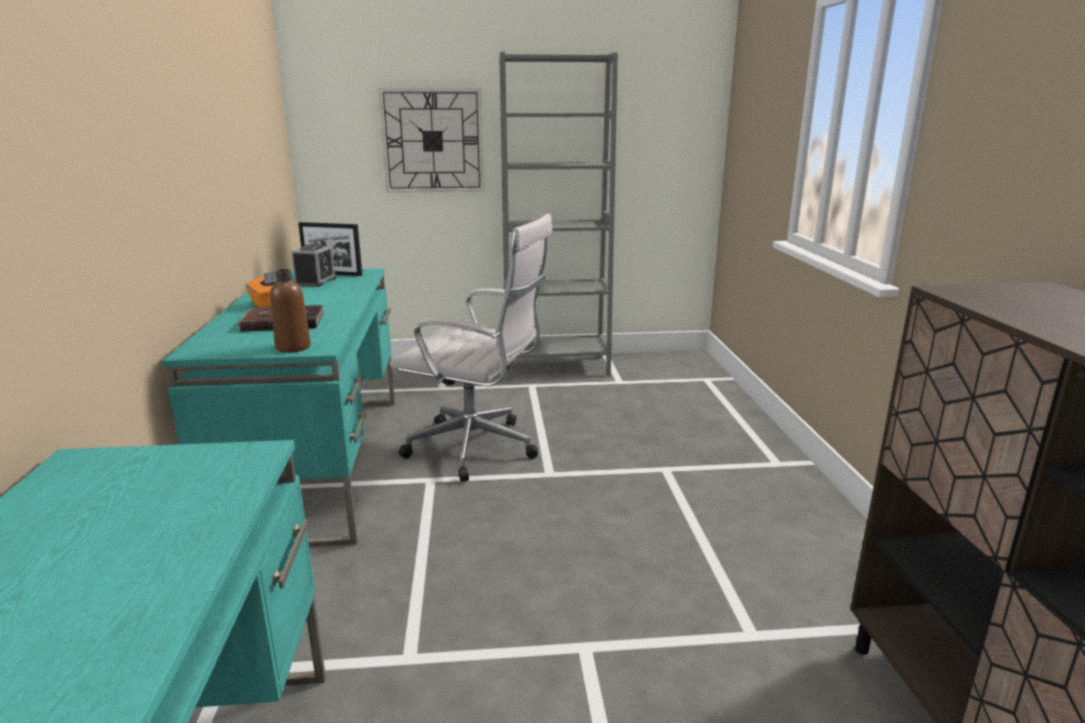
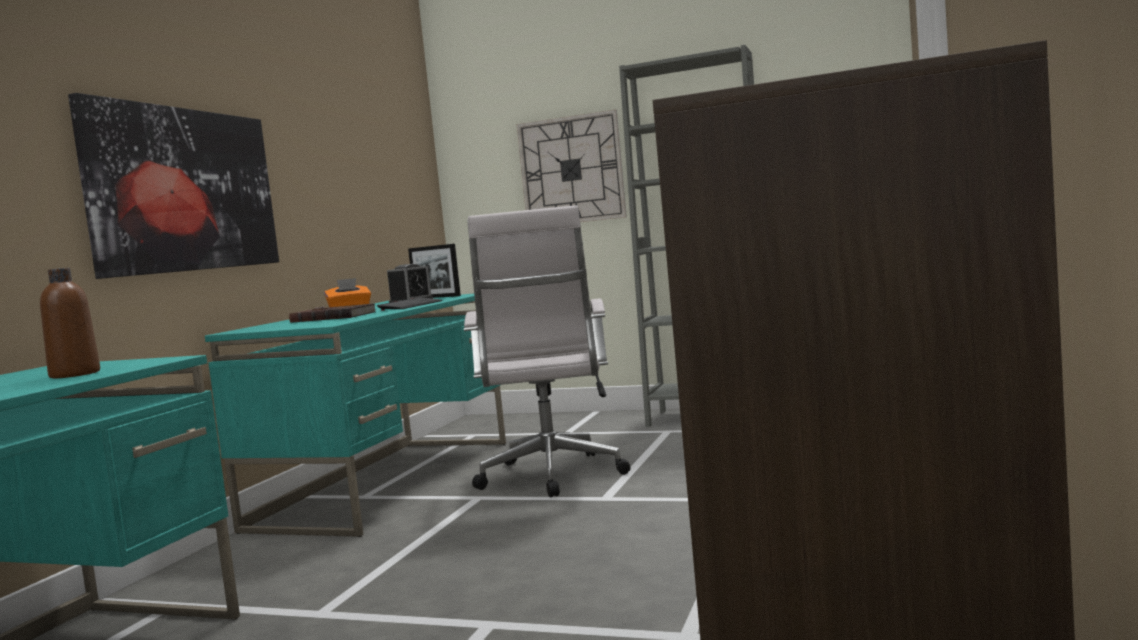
camera: 25 degrees right, 15 degrees down
brown bottle [270,269,311,353] -> brown bottle moved to [40,268,100,379]
white office chair [390,214,553,482] -> white office chair turned 45 degrees clockwise [464,205,630,498]
none -> picture [68,93,279,279]
none -> keyboard [377,297,443,311]

